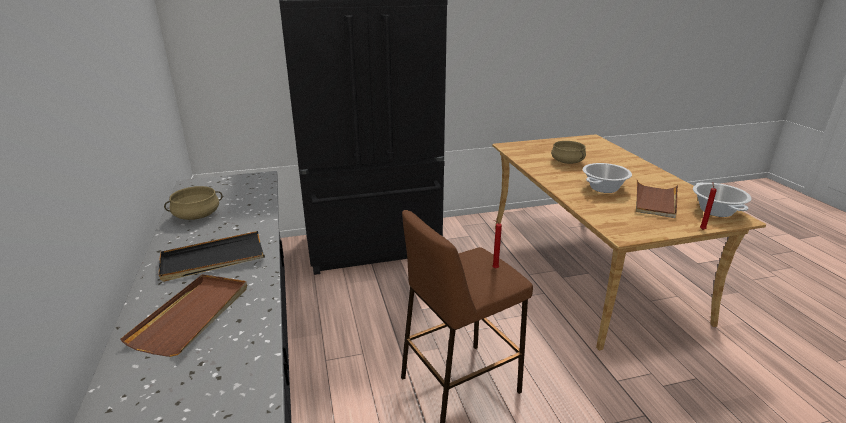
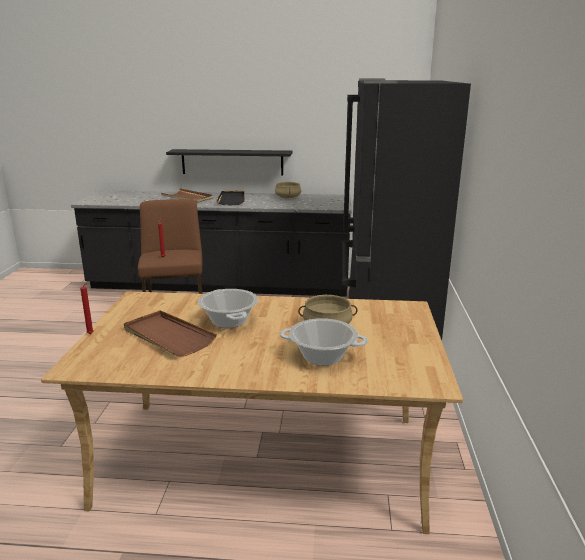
camera: 110 degrees right, 5 degrees down
cooking pot [693,183,752,217] -> cooking pot moved to [280,318,368,366]
none -> black shelf [166,149,292,176]

